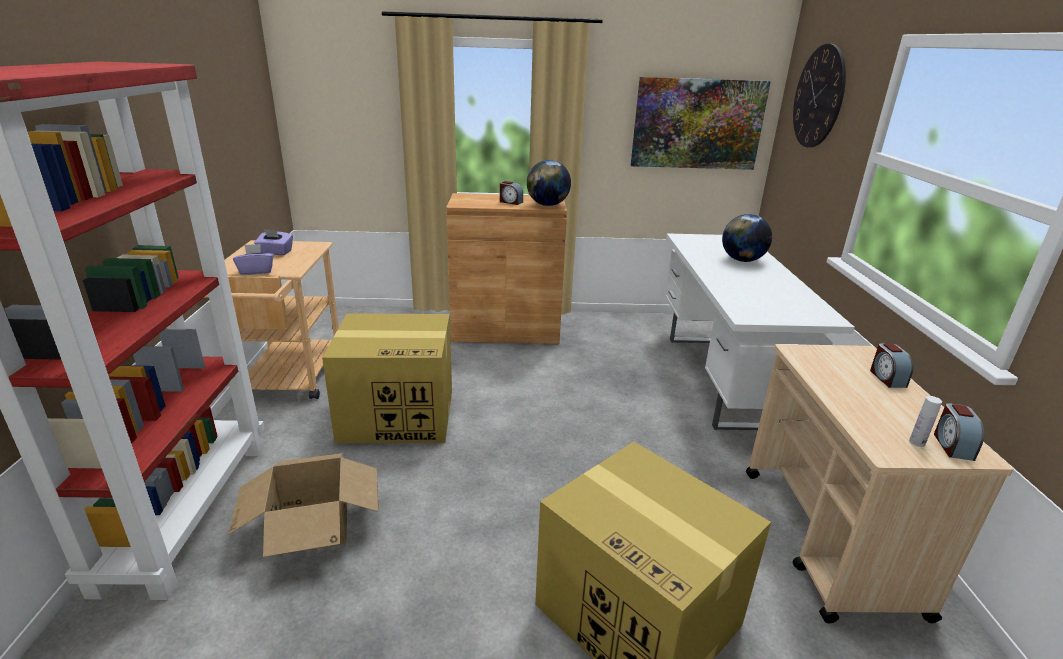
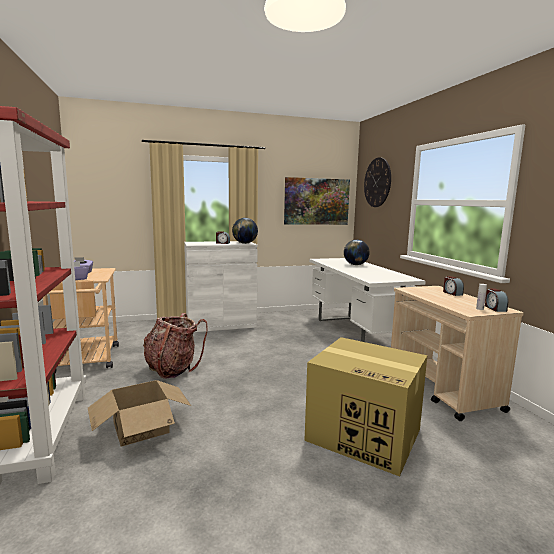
camera: 15 degrees left, 15 degrees down
cardboard box [322,313,452,443] -> backpack [143,313,208,379]
brown cabinet [446,193,567,344] -> white cabinet [184,241,258,332]

